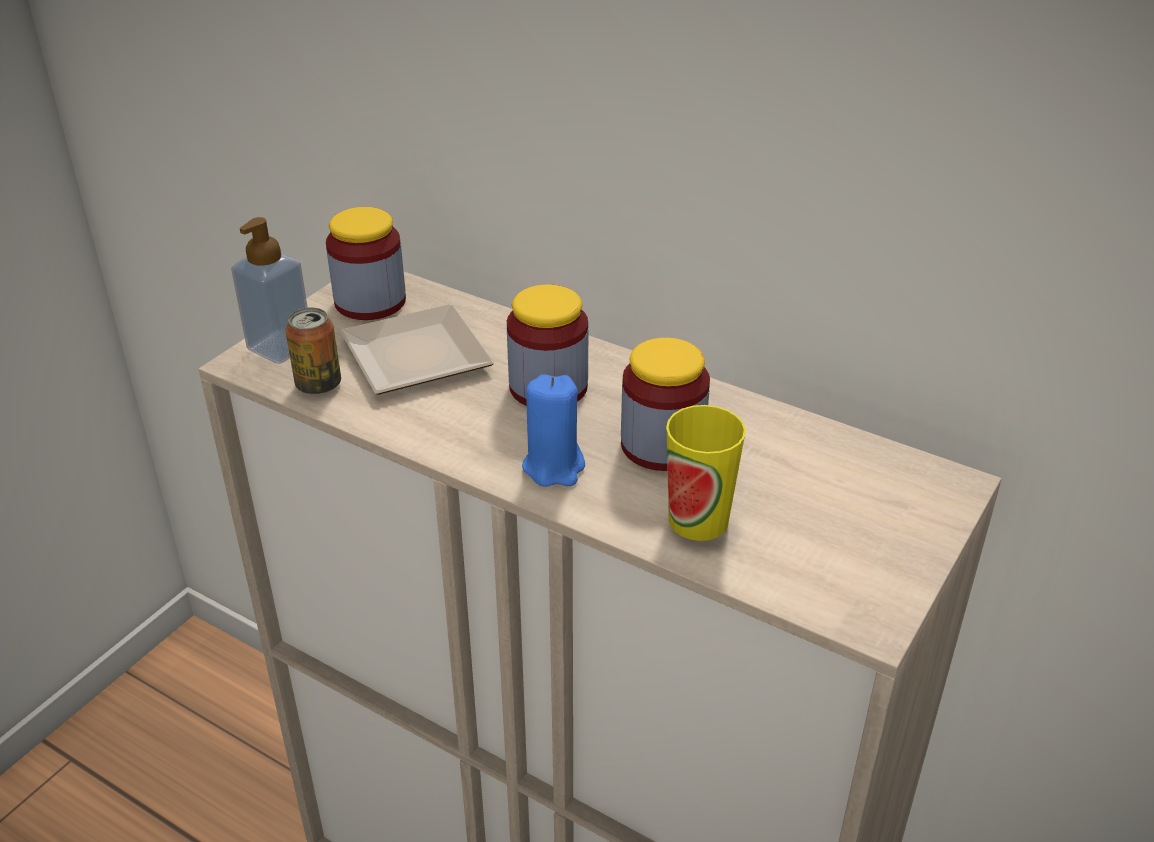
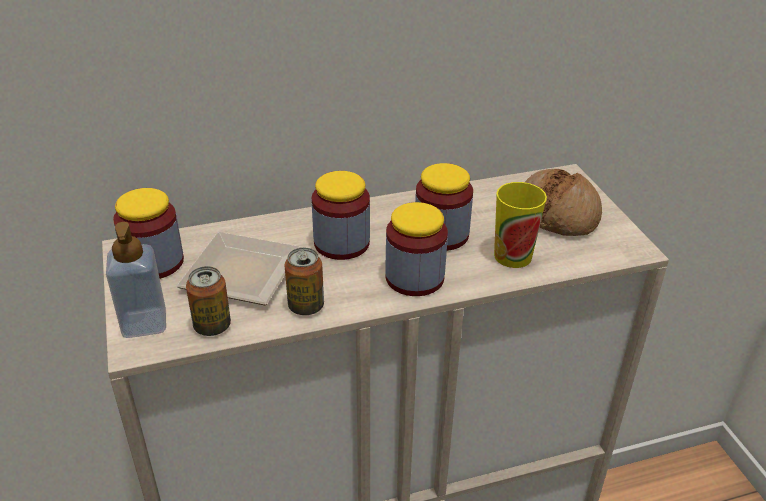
camera: 50 degrees left, 0 degrees up
blue candle [522,375,585,487] -> jar [385,202,448,296]
none -> can [285,248,324,315]
none -> bread [525,169,602,236]

